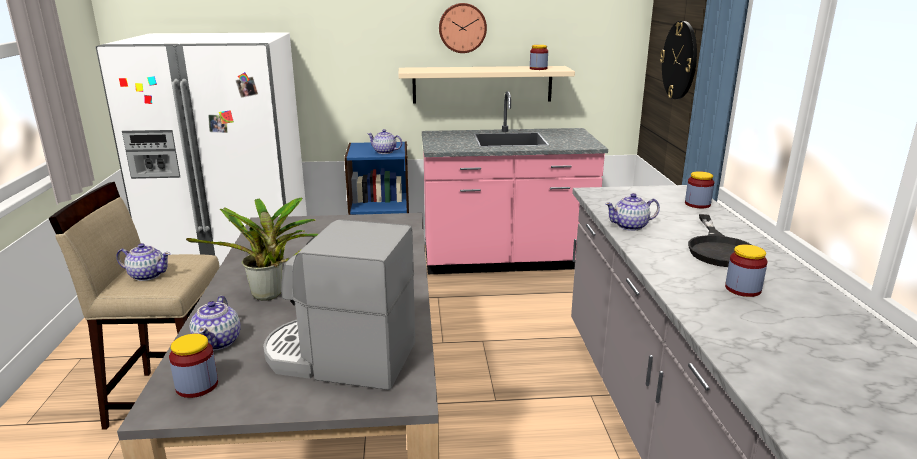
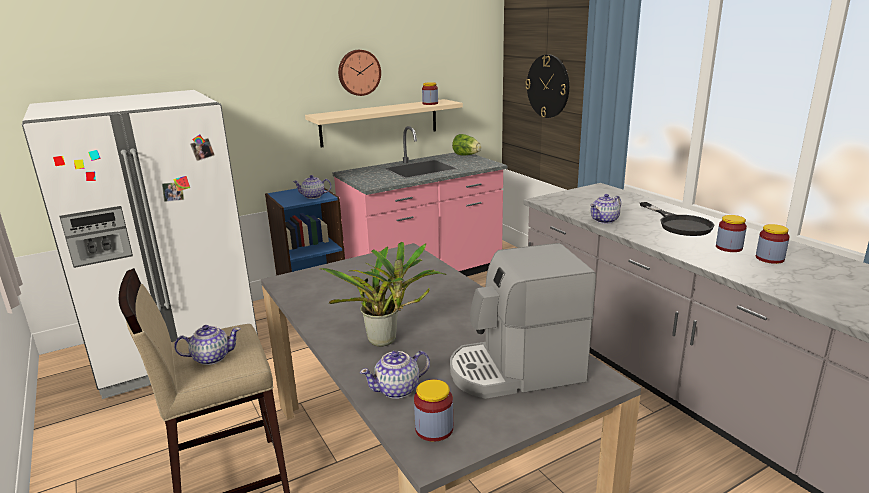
camera: 25 degrees left, 0 degrees up
teapot [190,296,241,351] -> teapot turned 90 degrees clockwise [360,351,430,399]
jar [685,171,714,208] -> jar moved to [756,224,790,264]
none -> lettuce [452,134,481,156]

